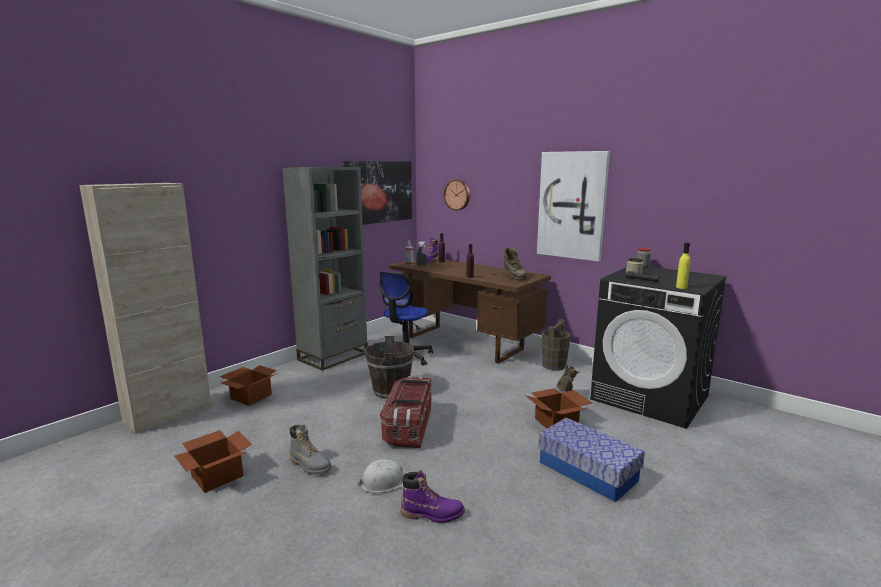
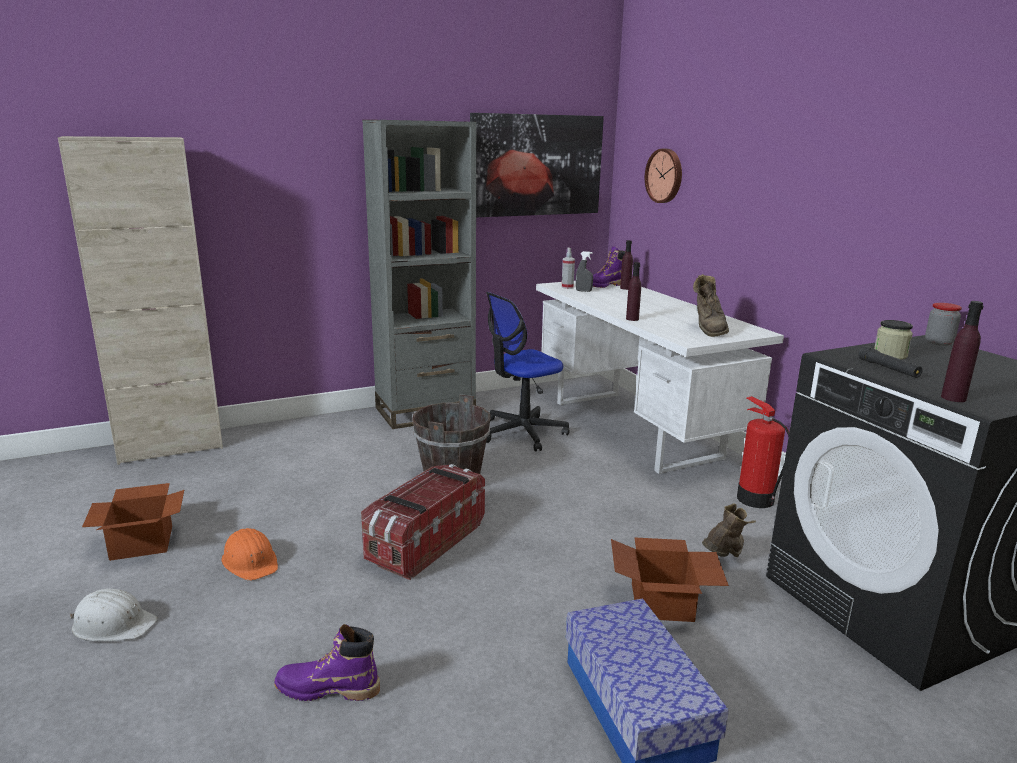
camera: 25 degrees right, 5 degrees up
cardboard box [219,365,277,406] -> none
grey boot [290,425,332,475] -> orange hard hat [222,528,278,581]
white hard hat [358,459,408,493] -> white hard hat moved to [69,588,158,641]
brown desk [388,259,551,364] -> white desk [536,281,784,474]
purple boot [400,470,465,523] -> purple boot turned 150 degrees clockwise [274,624,380,701]
picture [537,151,610,262] -> none
brown bucket [541,319,571,370] -> fire extinguisher [737,396,789,508]
yellow bottle [676,243,690,289] -> purple bottle [941,301,983,402]

